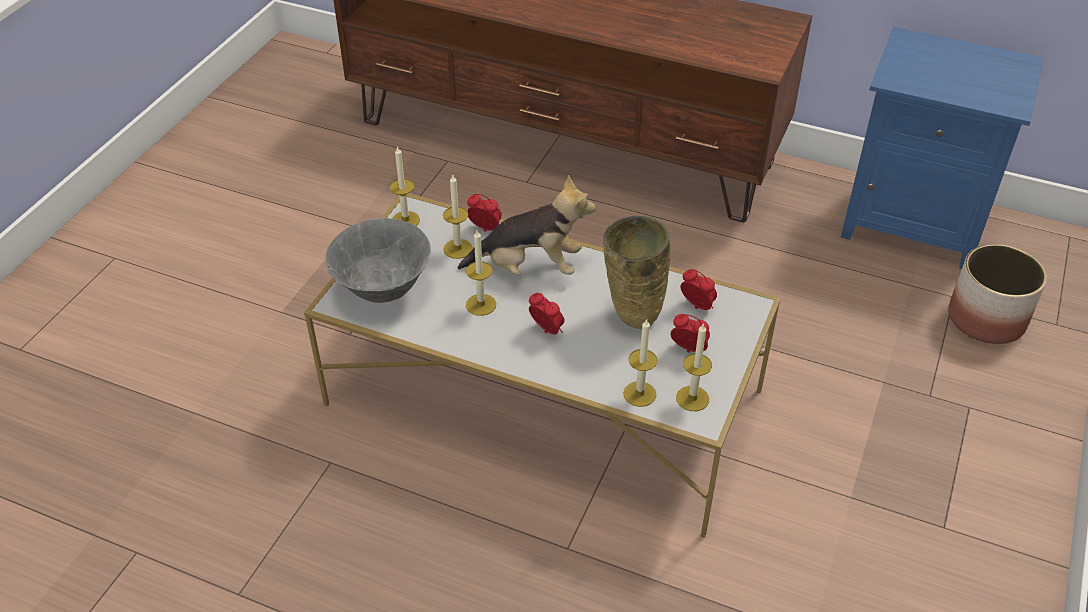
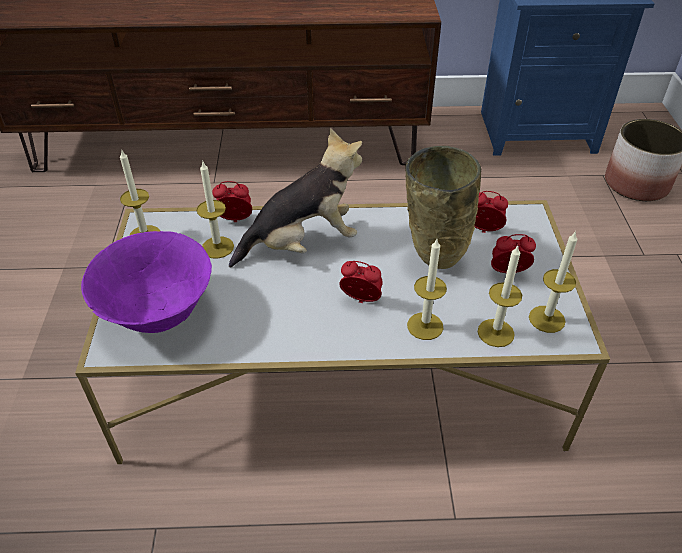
camera: 25 degrees left, 0 degrees up
grey bowl [325,218,431,303] -> purple bowl [81,231,212,333]
candle [466,230,496,316] -> candle moved to [407,239,447,340]

